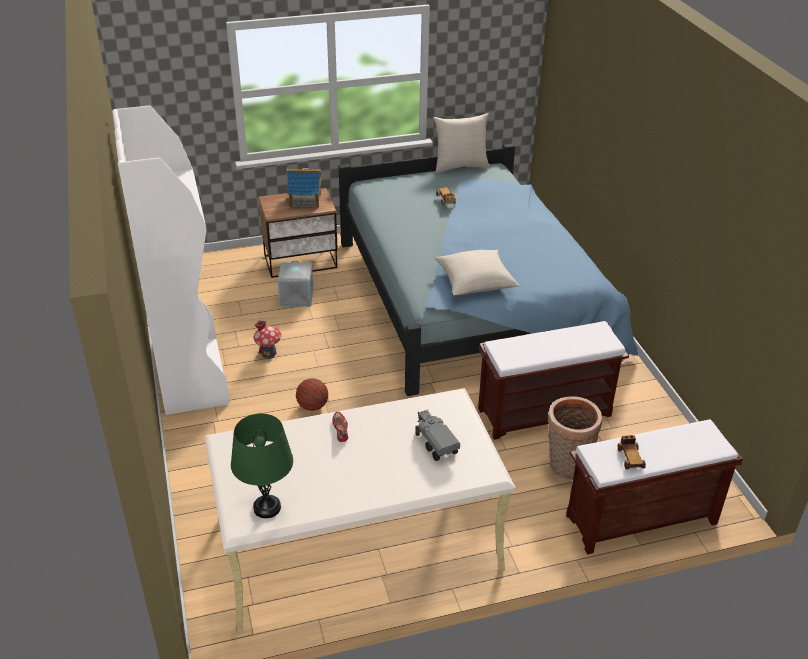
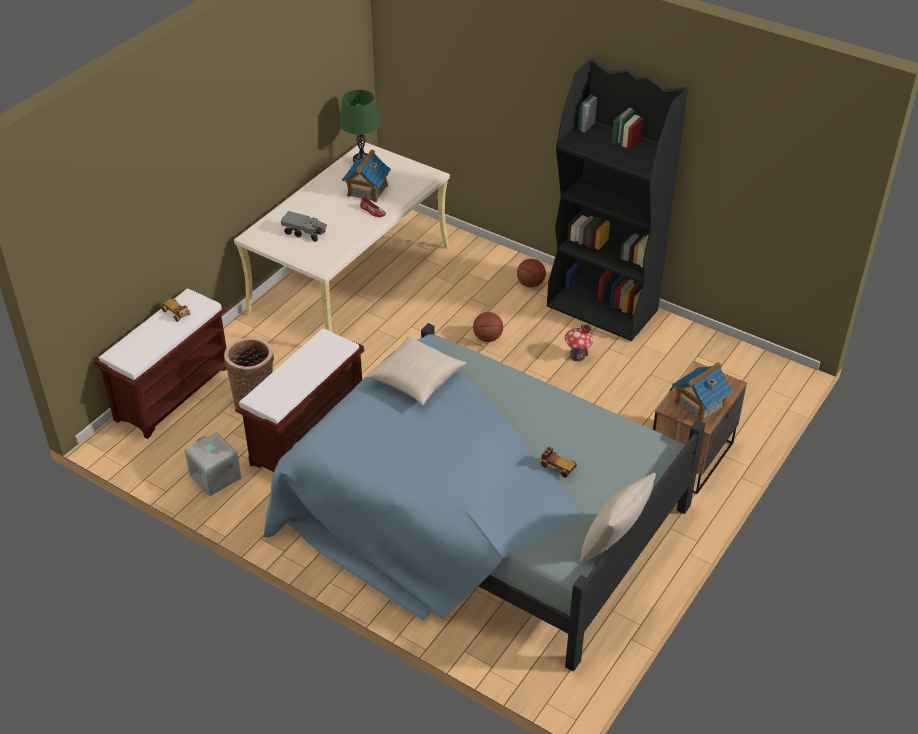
camera: 140 degrees right, 5 degrees up
white bookcase [112,105,230,415] -> black bookcase [547,58,688,341]
grey storage box [277,261,313,307] -> grey storage box moved to [184,432,242,496]
none -> toy house [342,150,391,202]
none -> basketball [517,259,546,287]

